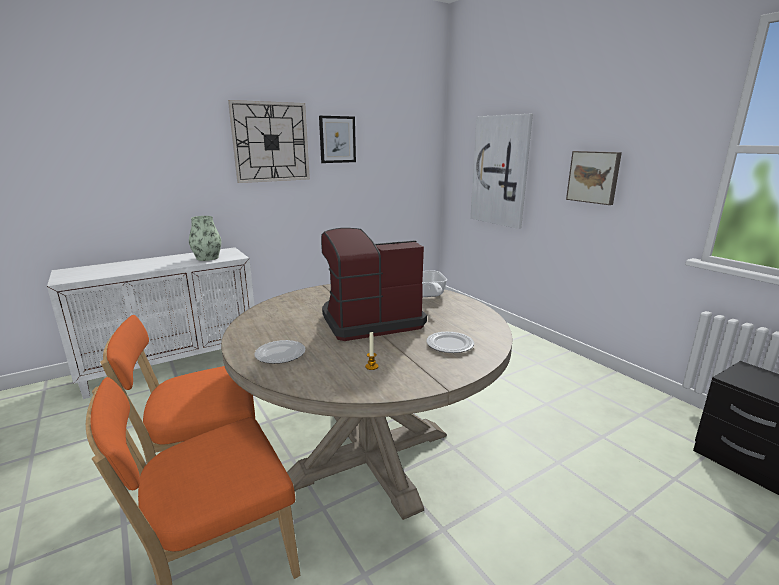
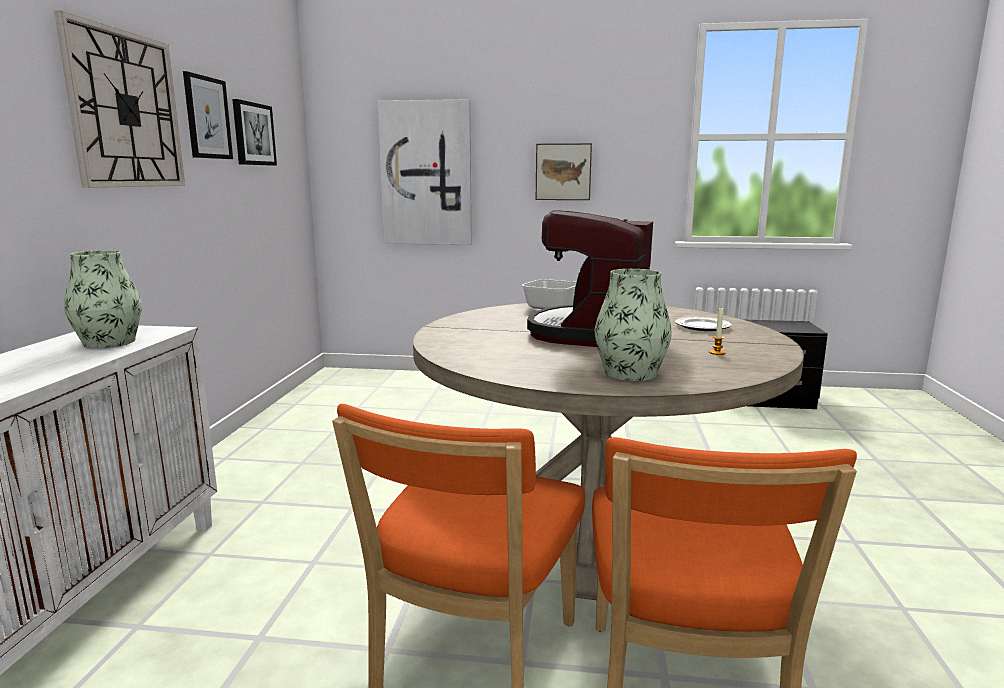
camera: 50 degrees left, 5 degrees down
plate [254,340,306,364] -> vase [595,269,672,381]
none -> picture [232,99,277,166]

